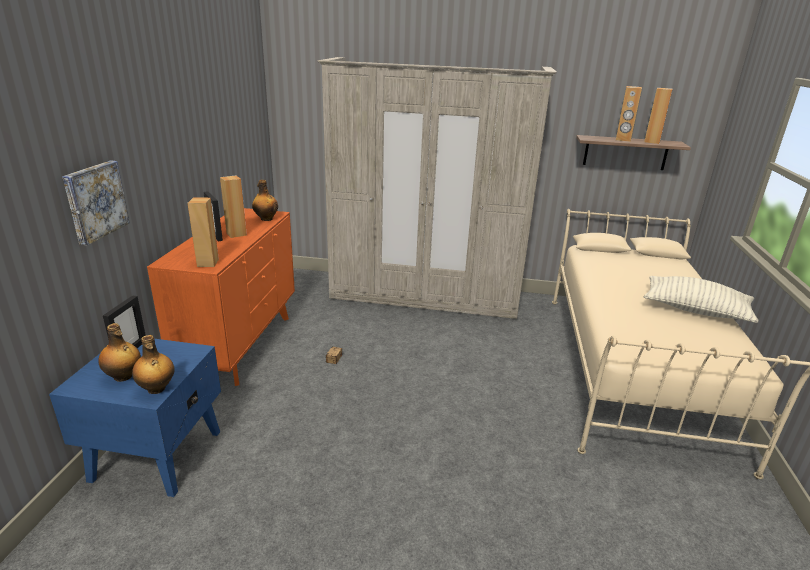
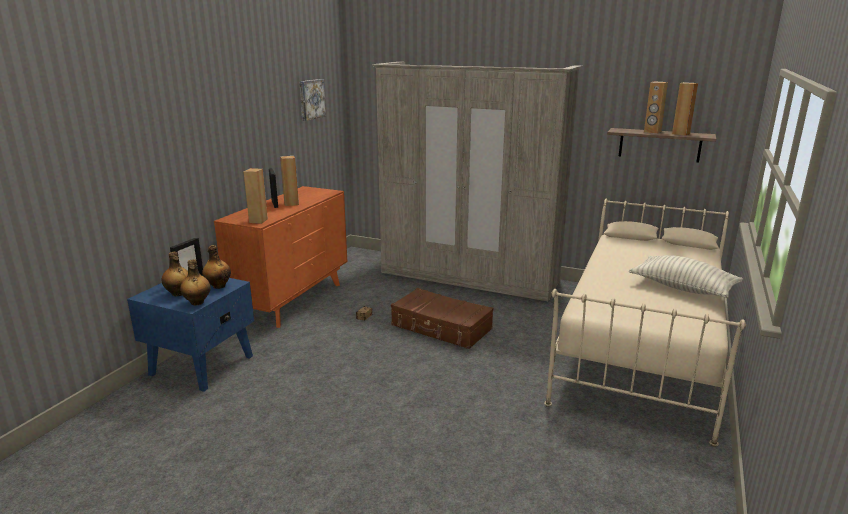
camera: 15 degrees right, 5 degrees down
picture [62,160,130,245] -> picture moved to [299,79,326,121]
bottle [252,180,278,221] -> bottle moved to [202,245,231,289]
none -> brown suitcase [391,288,493,349]

